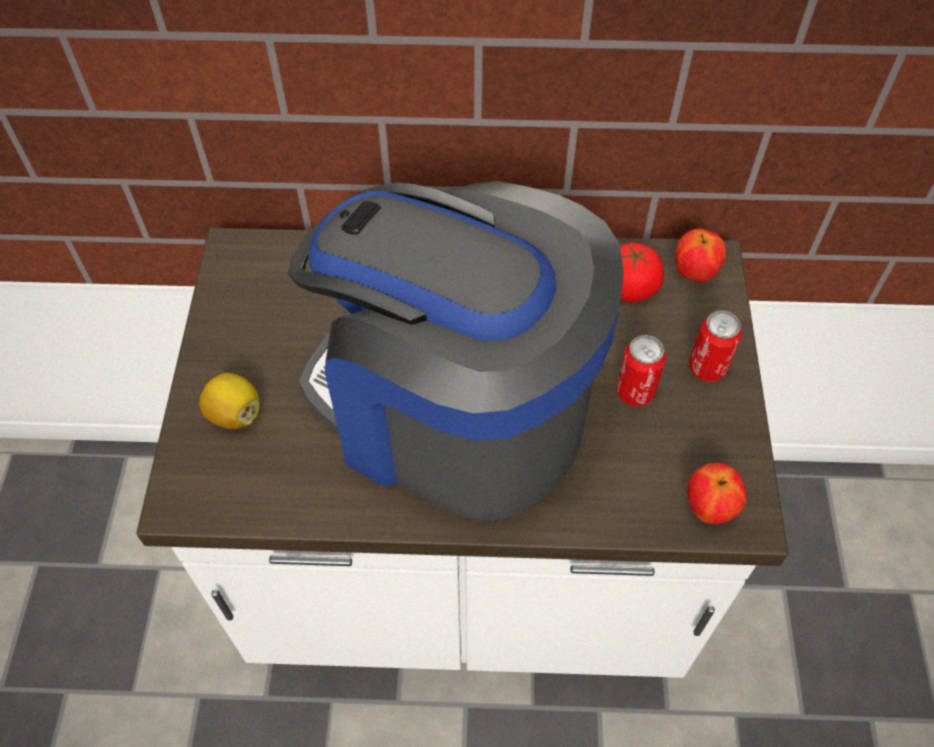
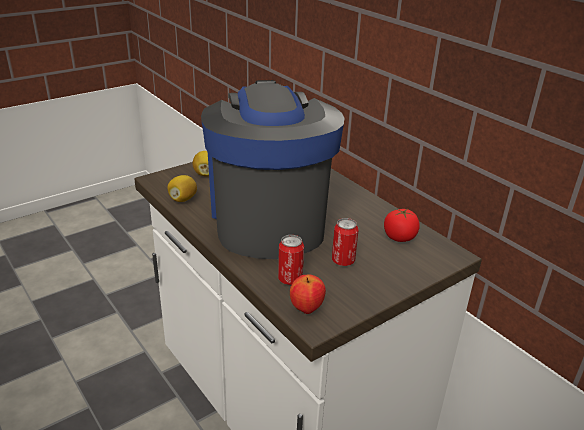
camera: 50 degrees right, 25 degrees down
apple [675,229,726,282] -> none
can [689,310,742,382] -> can moved to [278,235,304,285]
none -> lemon [167,175,197,202]

